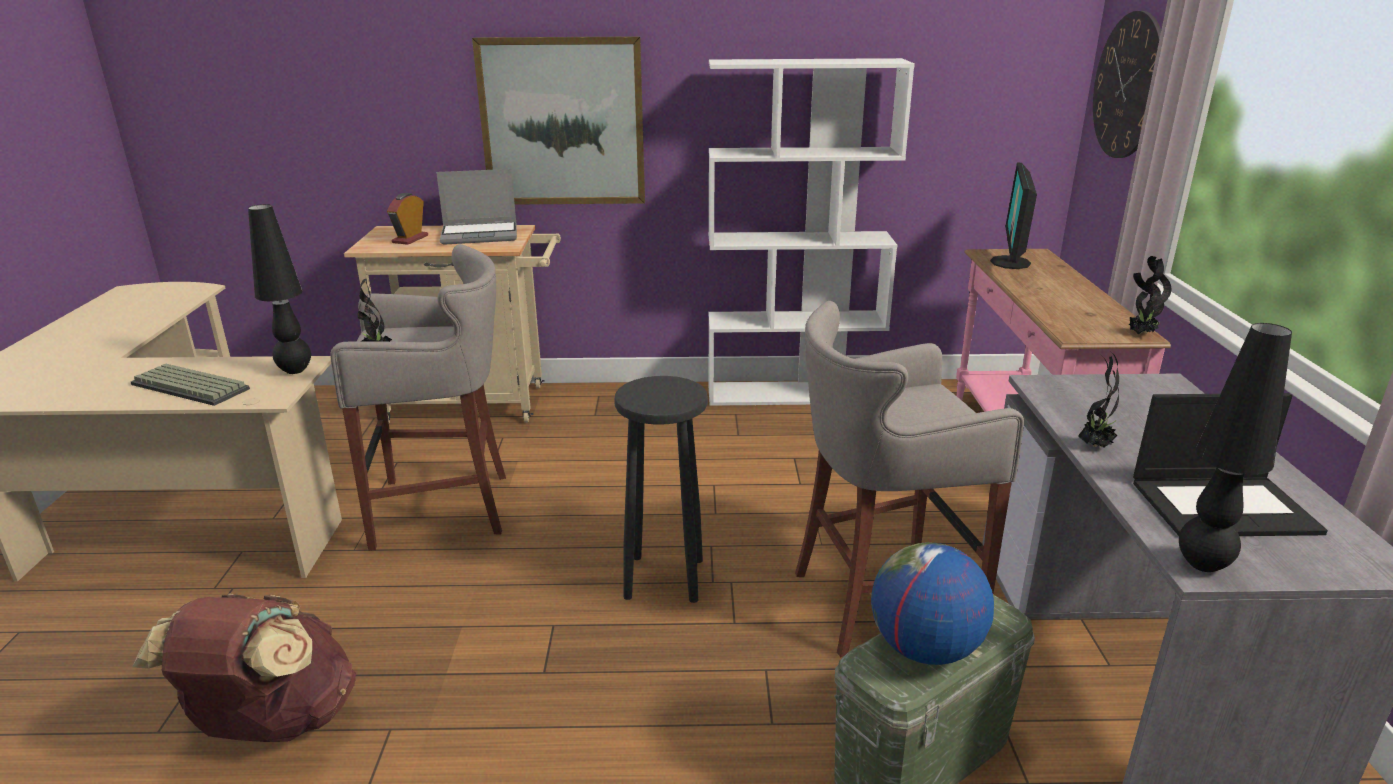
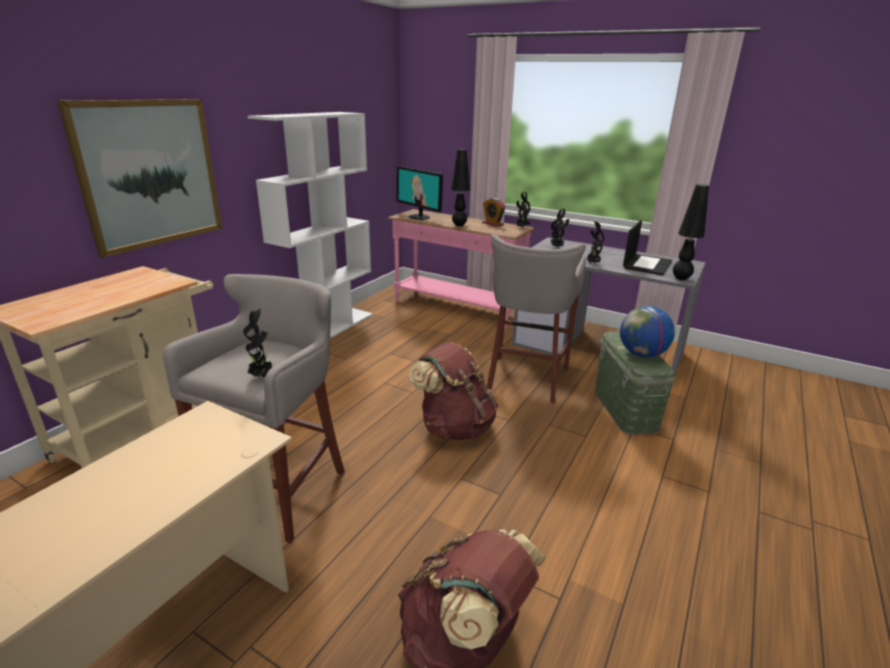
camera: 60 degrees left, 0 degrees up
keyboard [131,364,250,406] -> none
black table lamp [248,204,311,374] -> black table lamp moved to [451,149,470,226]
alarm clock [387,193,428,245] -> alarm clock moved to [482,198,506,227]
laptop [436,169,517,245] -> none
black stool [614,376,708,603] -> brown backpack [409,342,499,440]
wall clock [1093,11,1161,158] -> none
none -> potted plant [551,208,569,248]

